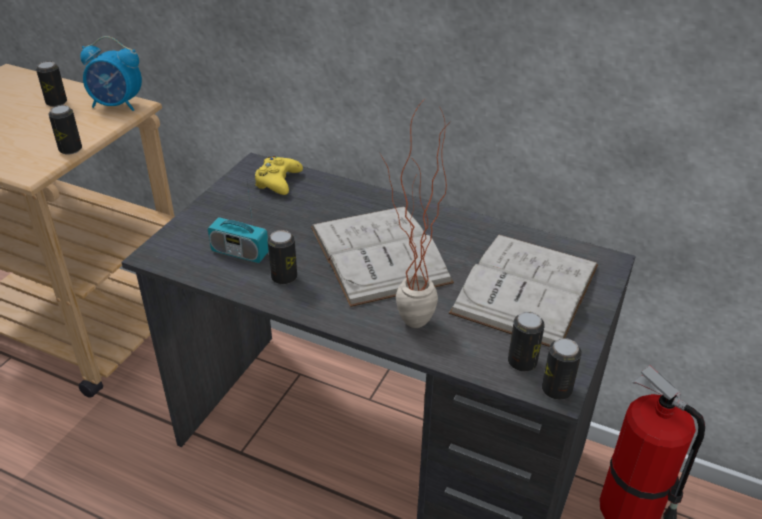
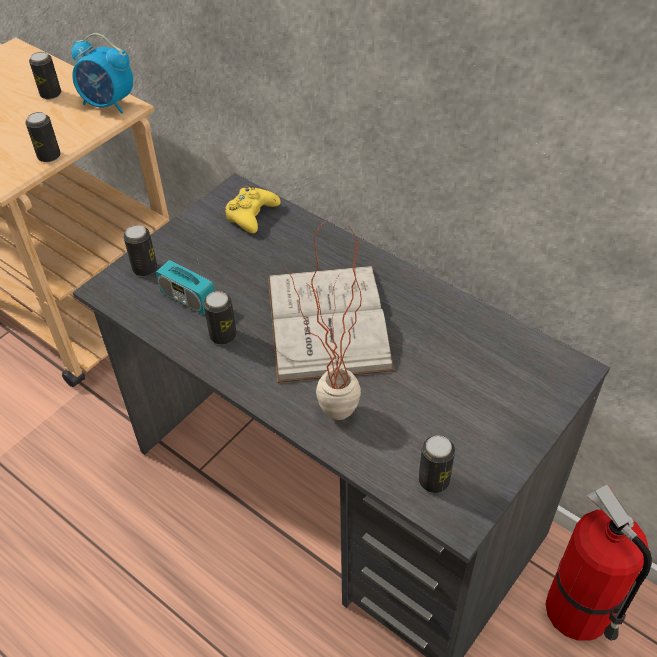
camera: 15 degrees right, 10 degrees up
white book [449,235,598,347] -> none
can [542,338,582,400] -> can moved to [123,225,157,276]

